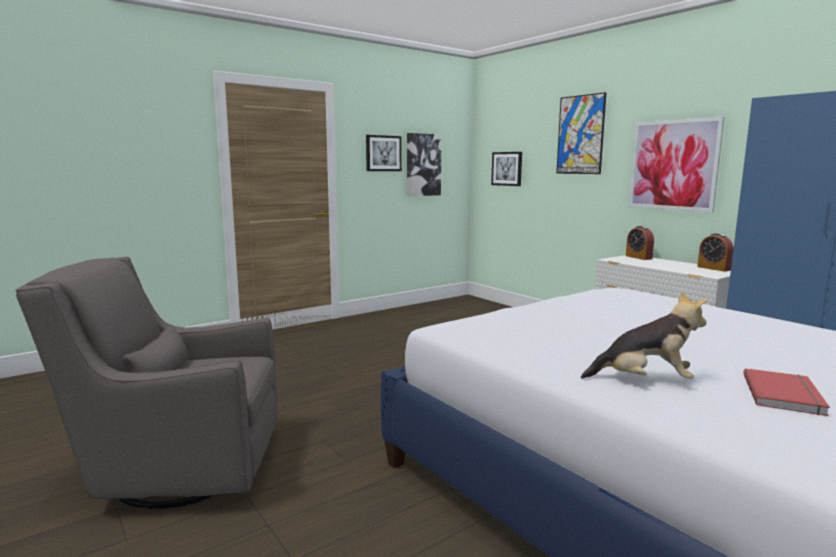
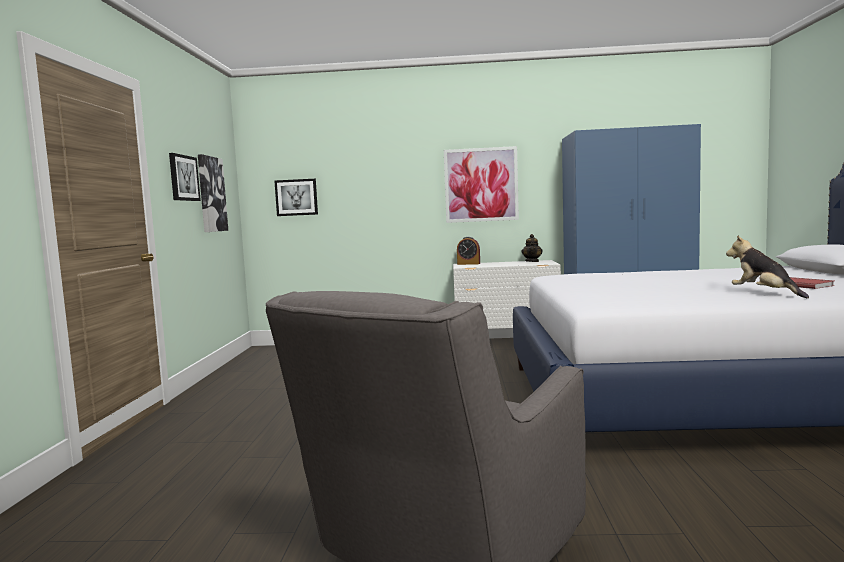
camera: 50 degrees left, 5 degrees down
picture [556,92,607,174] -> none
plush toy [581,291,707,379] -> plush toy turned 75 degrees counterclockwise [726,235,809,298]
alarm clock [697,233,734,272] -> teapot [521,234,543,262]

